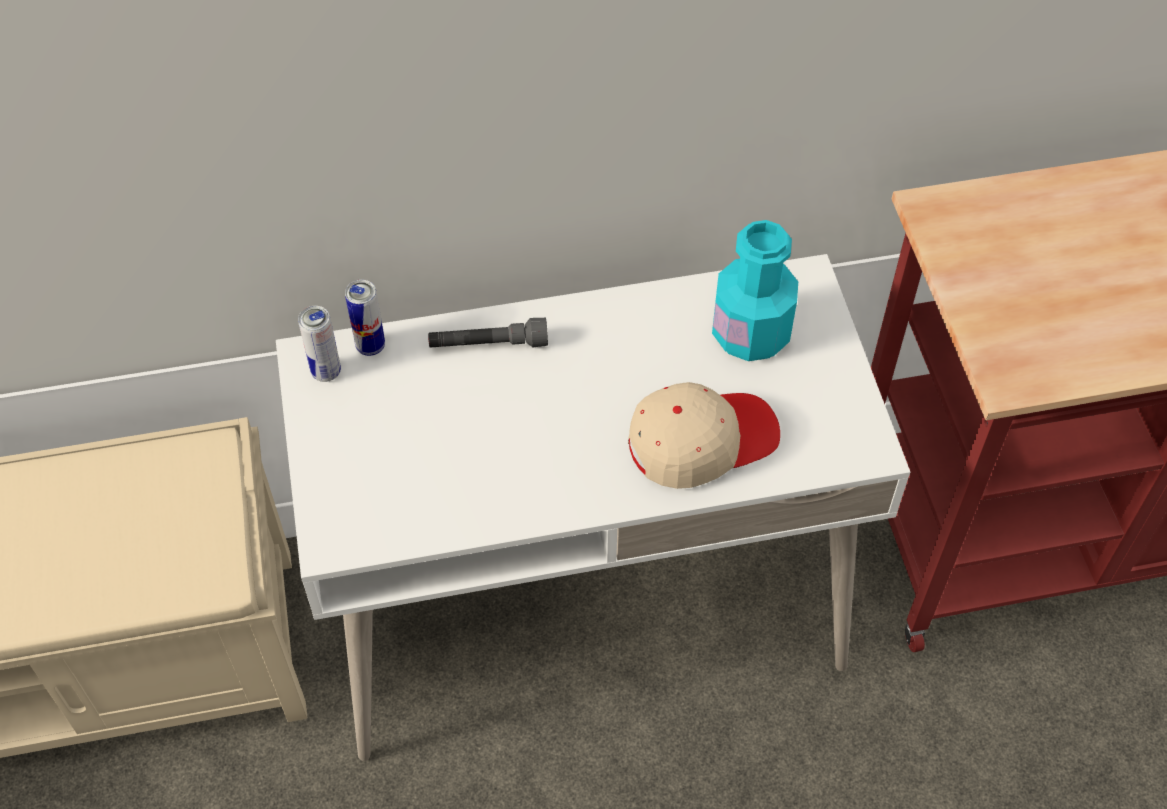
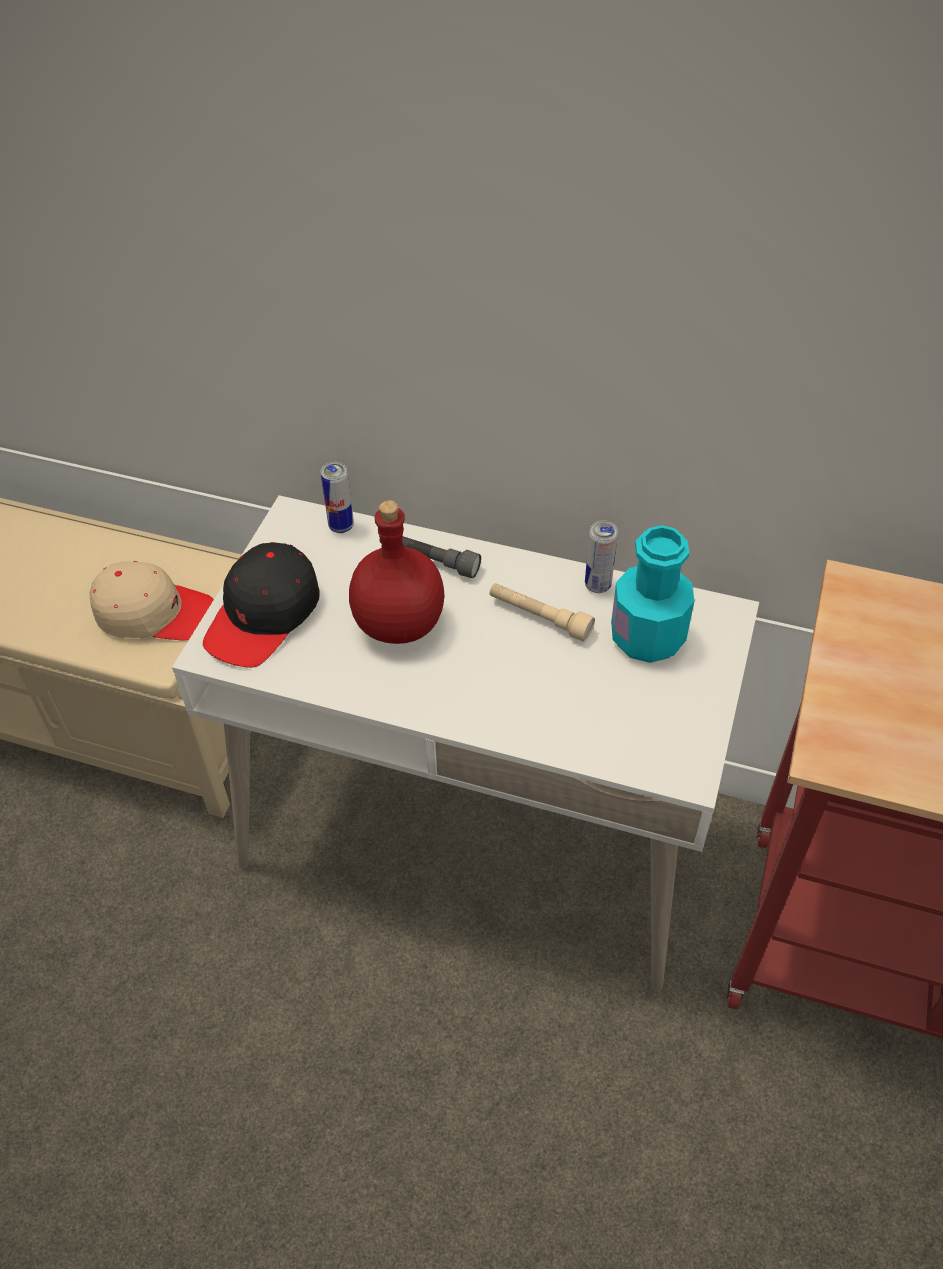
camera: 30 degrees right, 5 degrees down
can [298,306,341,382] -> can moved to [585,520,618,593]
beige cap [628,382,780,489] -> beige cap moved to [89,561,214,641]
none -> black cap [203,542,319,668]
none -> red bottle [349,500,445,644]
none -> beige flashlight [490,583,595,642]

